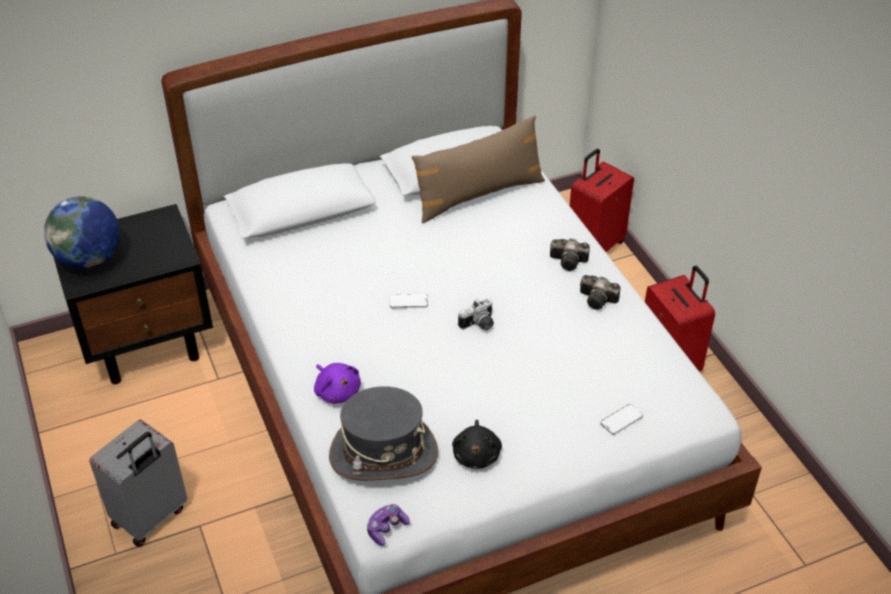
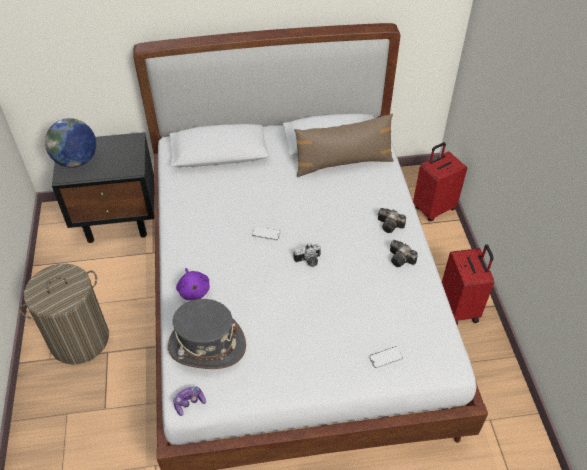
camera: 15 degrees right, 5 degrees up
grey suitcase [90,419,187,547] -> laundry basket [19,264,109,364]
black plush toy [452,420,502,469] -> none

